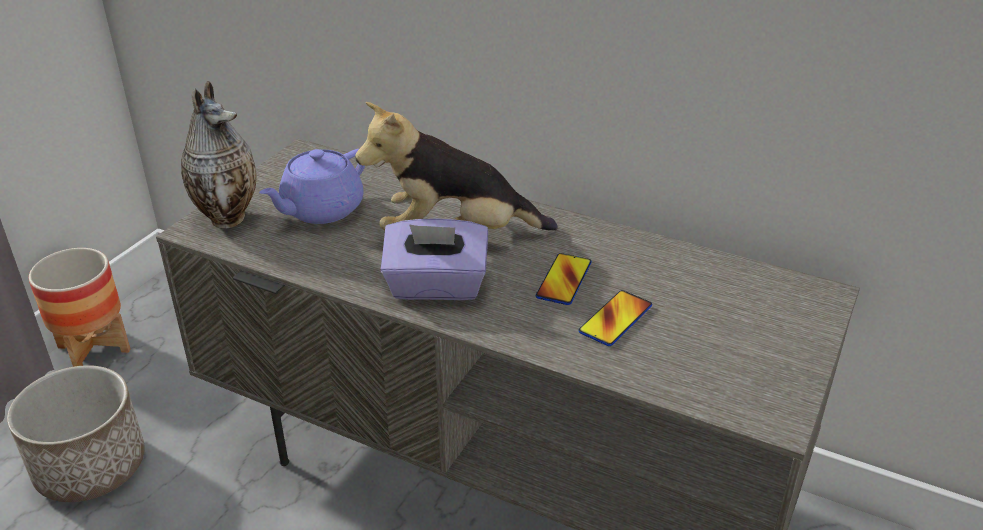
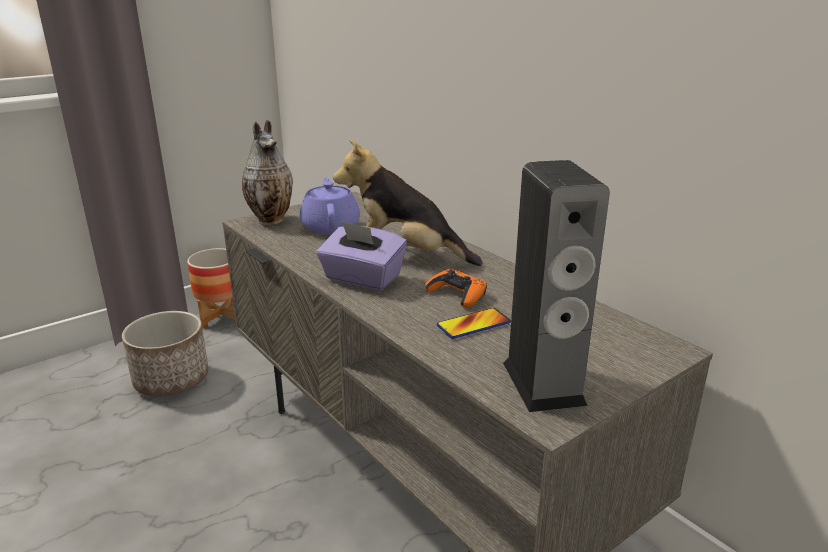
camera: 25 degrees right, 10 degrees down
purple teapot [259,149,365,224] -> purple teapot turned 105 degrees clockwise [300,177,360,234]
phone [536,253,591,305] -> orange game controller [425,269,487,308]
none -> speaker [503,160,610,412]

